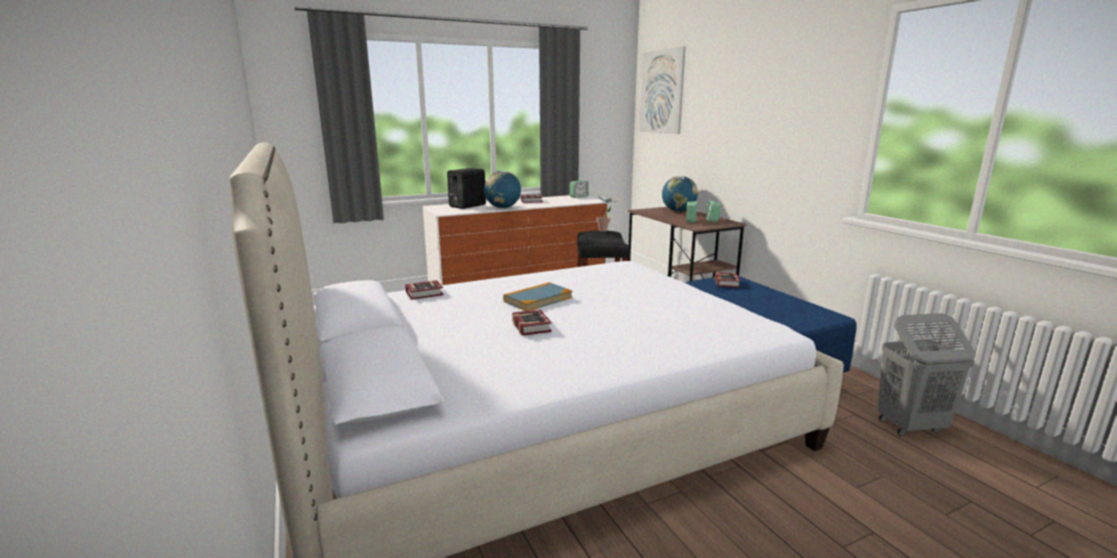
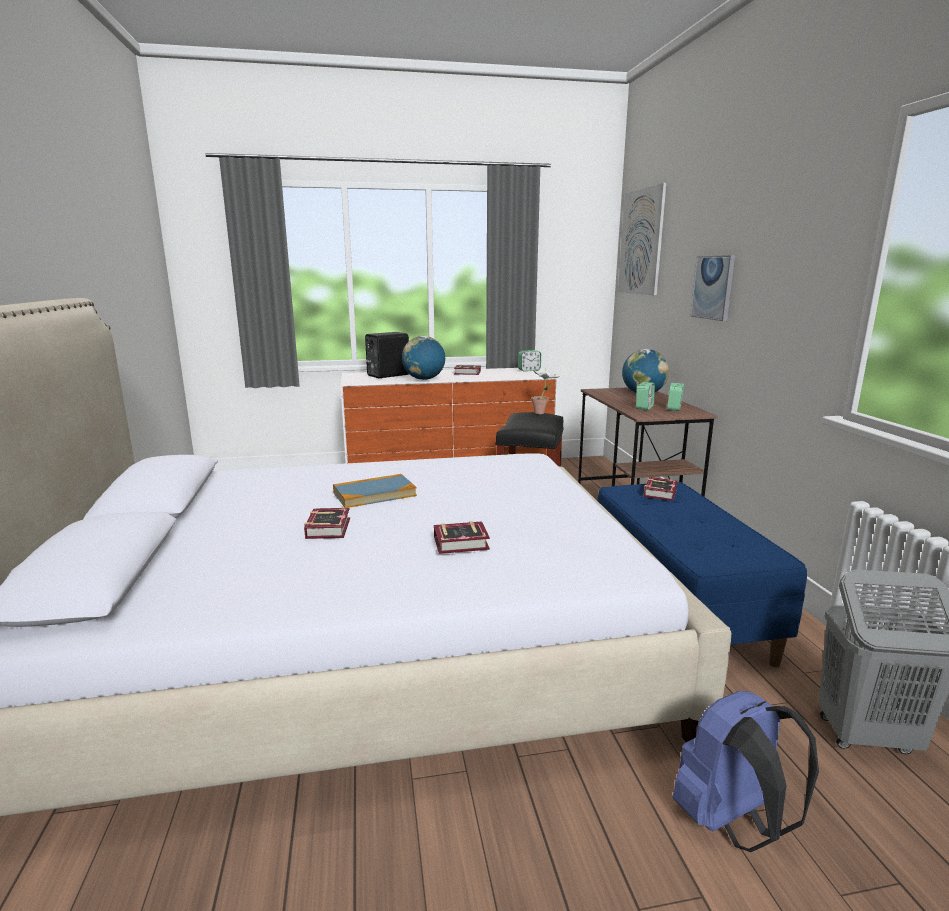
camera: 15 degrees right, 0 degrees up
book [405,280,444,300] -> book moved to [434,521,490,554]
none -> blue backpack [672,691,819,852]
none -> picture [691,255,735,321]

